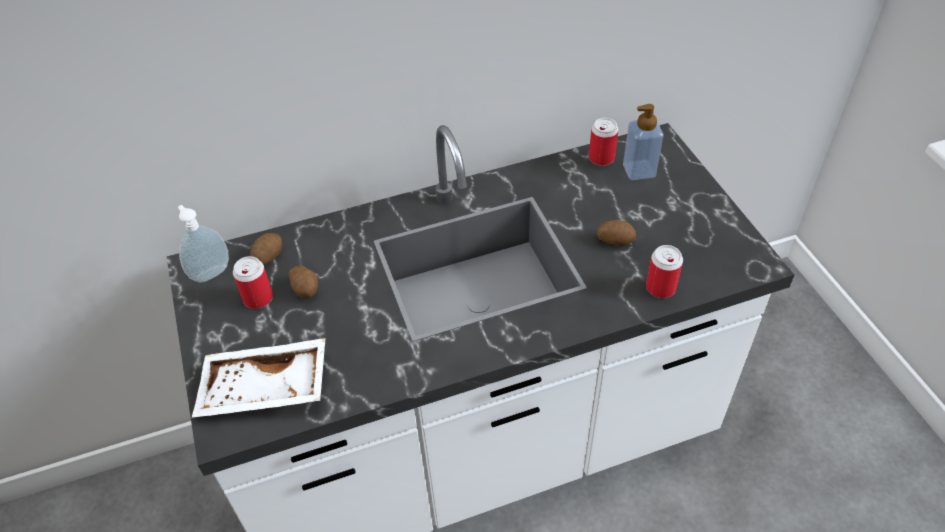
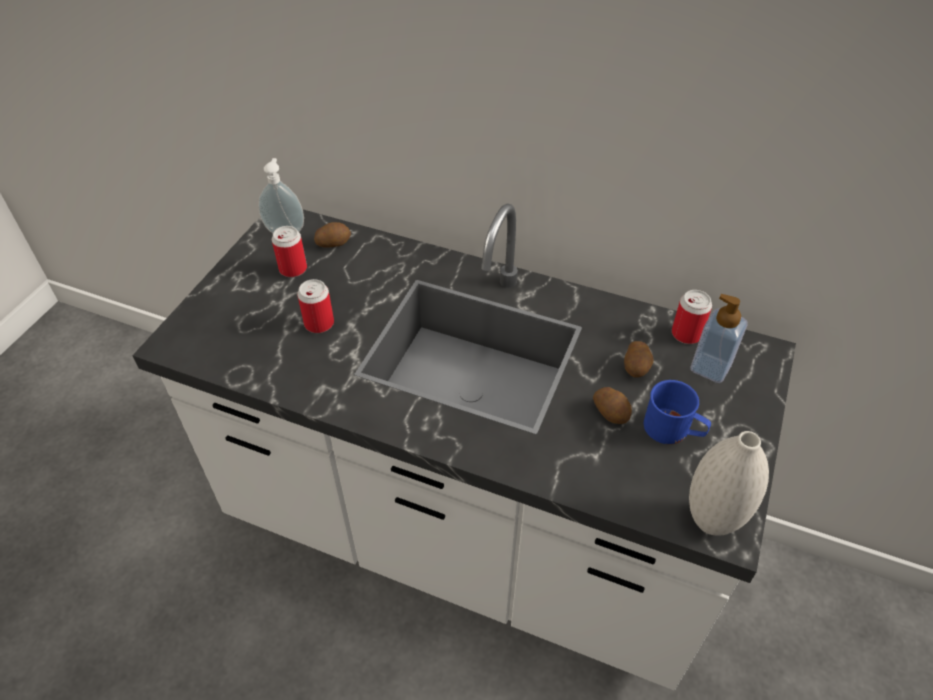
camera: 40 degrees right, 0 degrees up
white tray [192,338,326,418] -> none
potato [288,265,318,298] -> potato moved to [624,341,653,377]
can [646,245,683,298] -> can moved to [297,279,334,333]
none -> blue mug [644,380,711,444]
none -> white vase [689,431,769,535]

